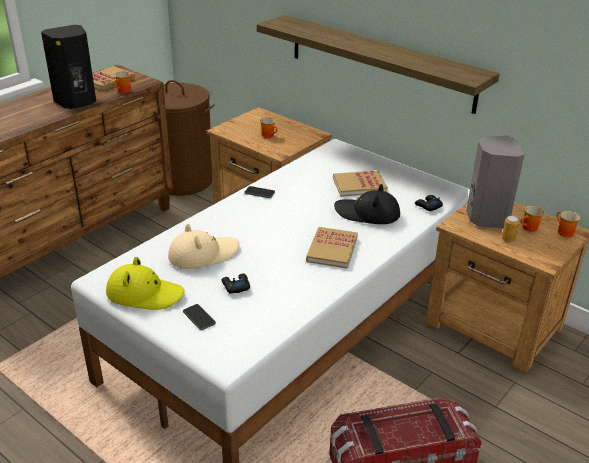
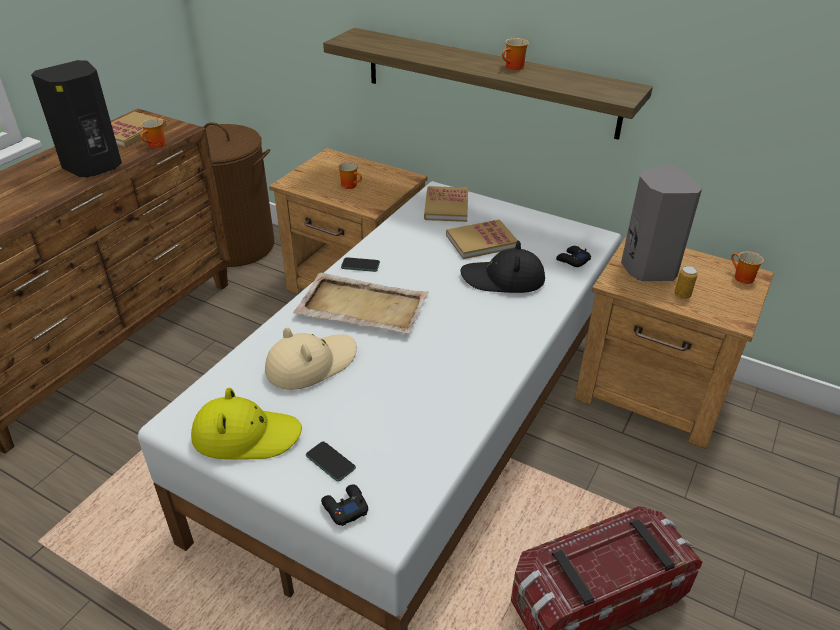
camera: 10 degrees left, 5 degrees up
black game controller [222,273,250,294] -> black game controller moved to [321,484,368,526]
book [306,227,358,269] -> book moved to [424,186,468,222]
mug [520,205,544,232] -> mug moved to [502,38,529,70]
none -> beige tray [293,272,429,333]

